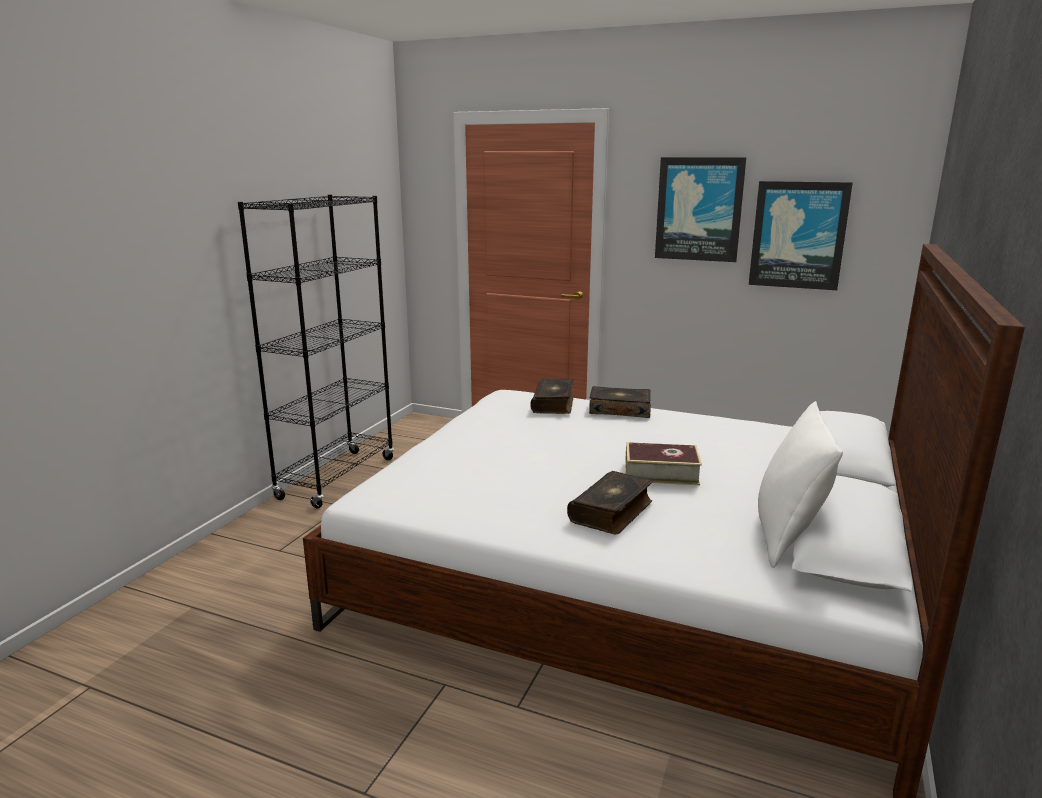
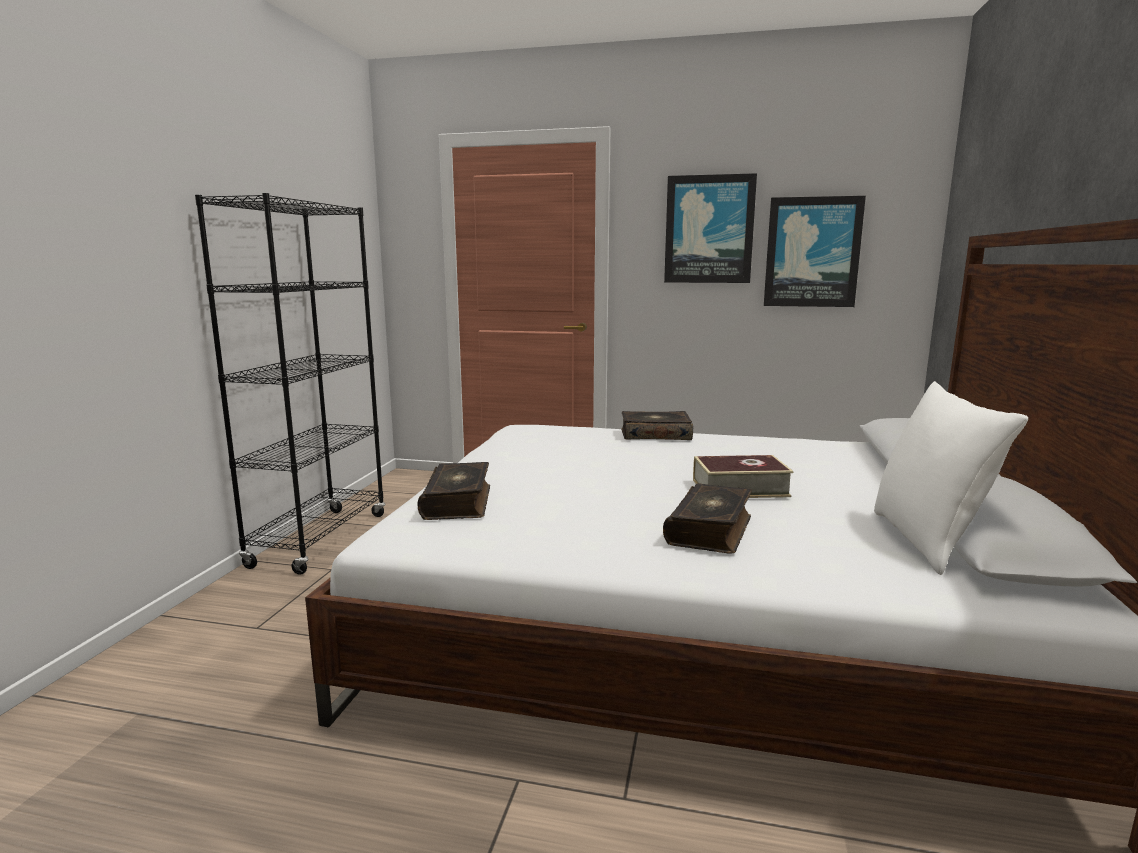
camera: 10 degrees left, 5 degrees down
book [530,379,574,414] -> book moved to [417,462,490,520]

